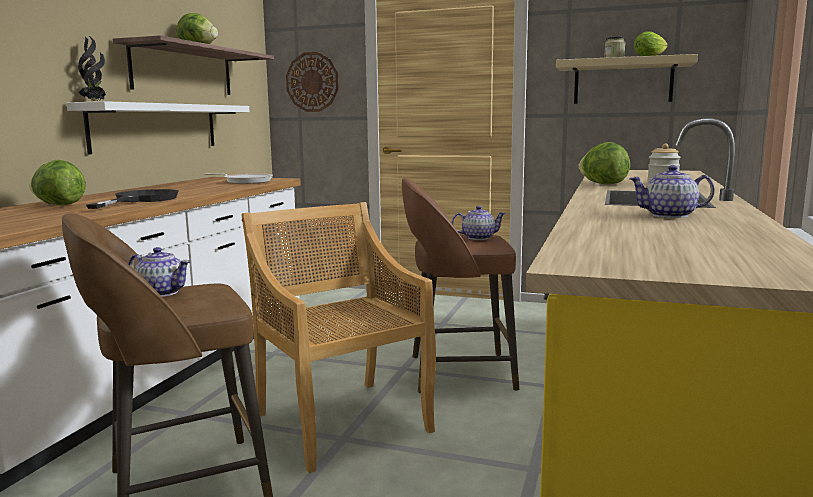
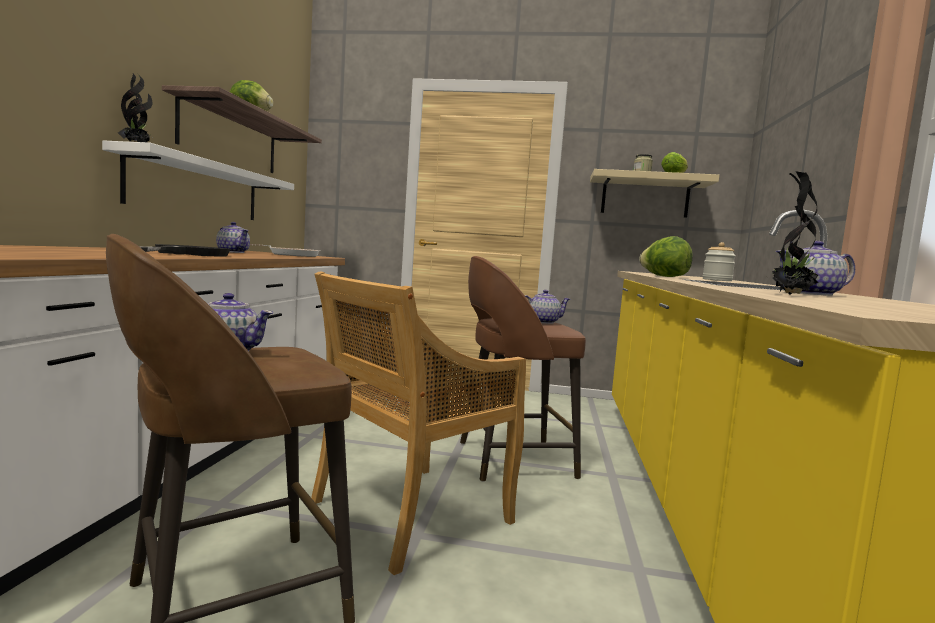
camera: 10 degrees left, 5 degrees down
lettuce [30,160,86,206] -> none
beige chair [241,202,436,473] -> beige chair turned 90 degrees counterclockwise [311,271,526,575]
wall clock [286,52,339,112] -> none
none -> teapot [216,222,250,253]
none -> potted plant [768,171,818,295]

